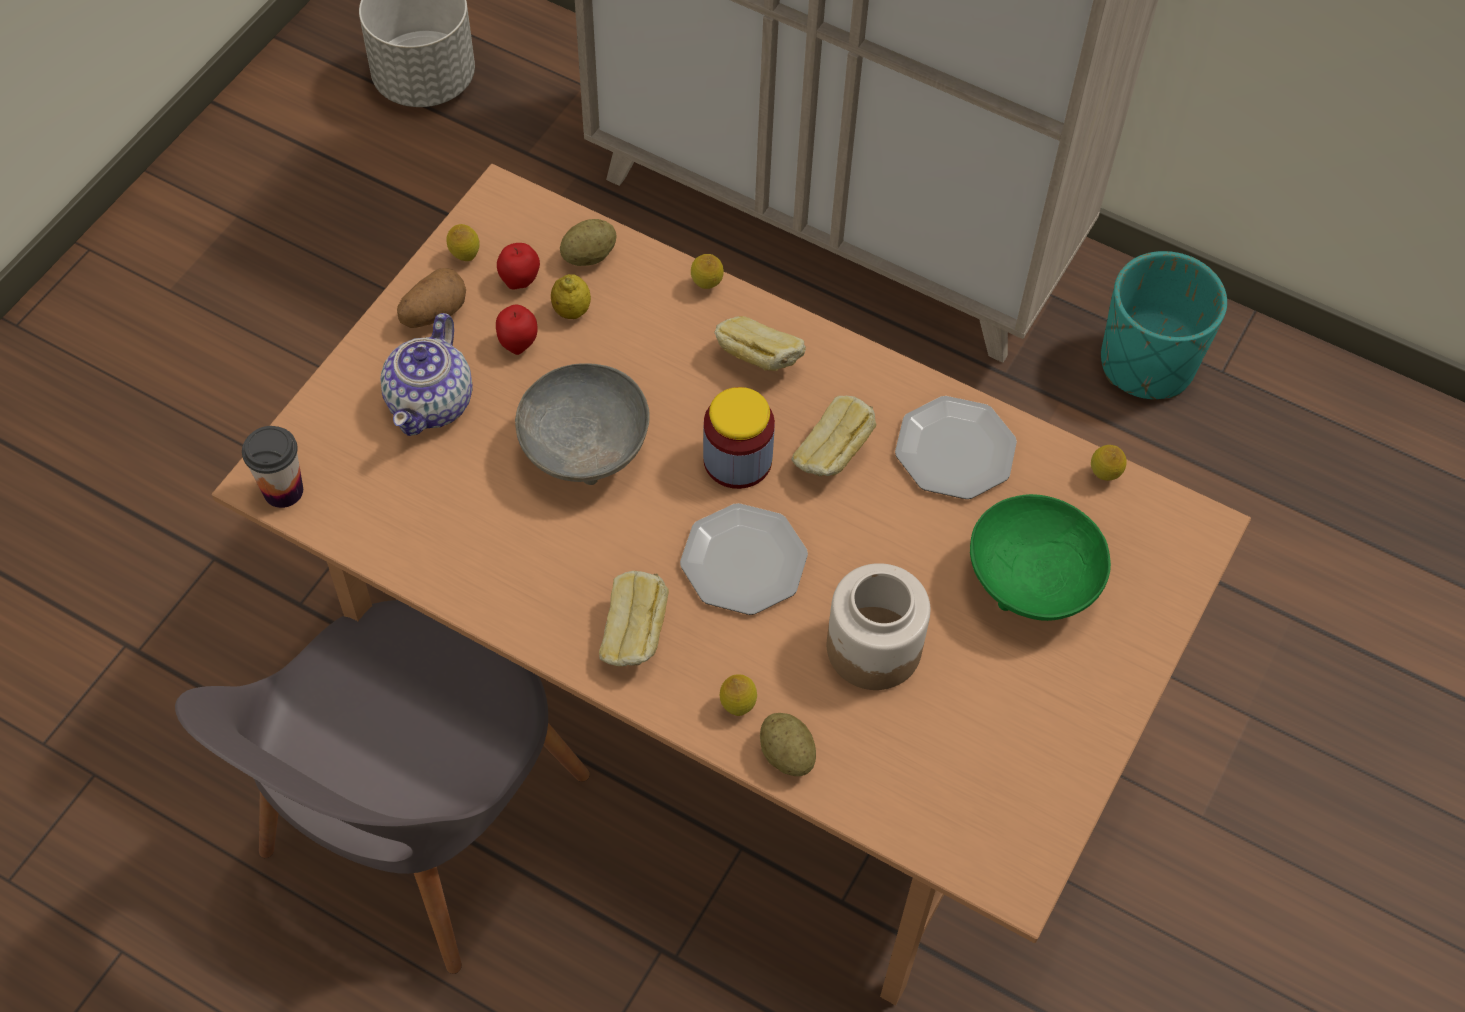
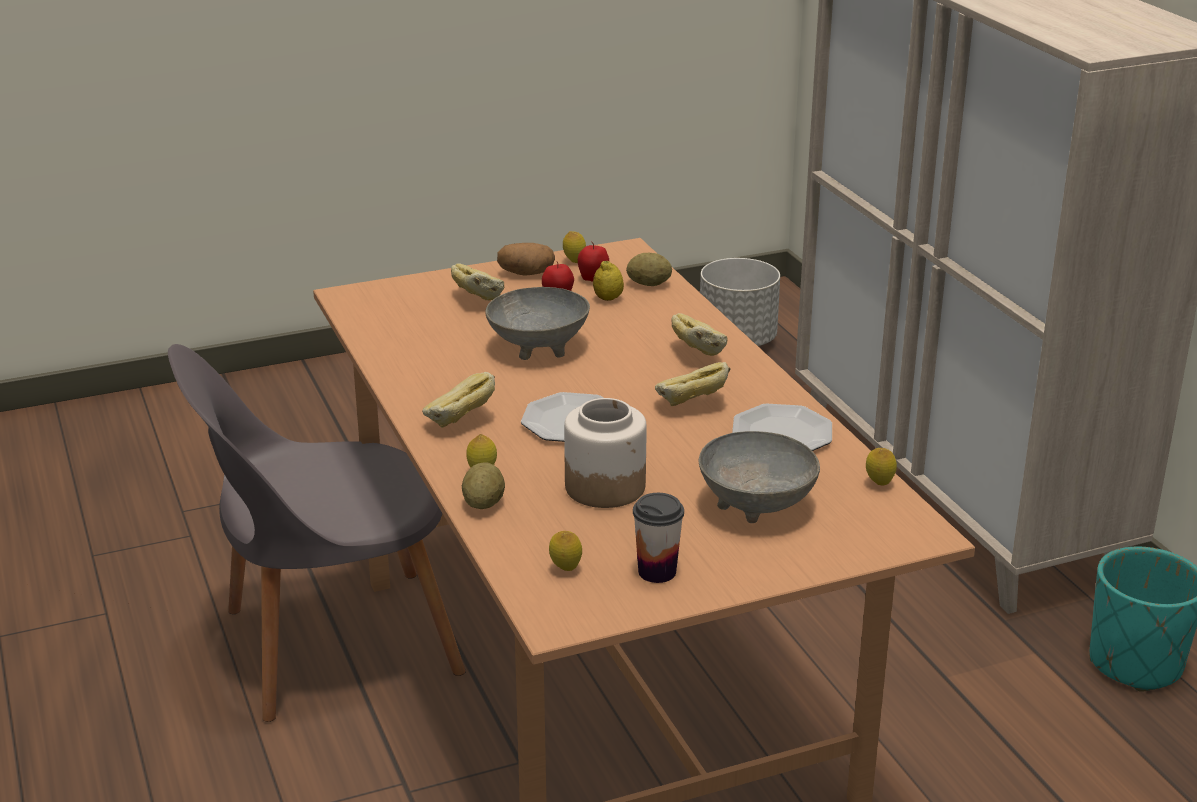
camera: 40 degrees right, 30 degrees down
cup [242,426,303,508] -> cup moved to [633,493,684,583]
teapot [380,313,473,436] -> bread [451,263,504,301]
lemon [691,254,724,289] -> lemon moved to [549,531,582,571]
jar [703,387,775,489] -> none
green bowl [970,494,1111,621] -> grey bowl [699,431,820,523]

